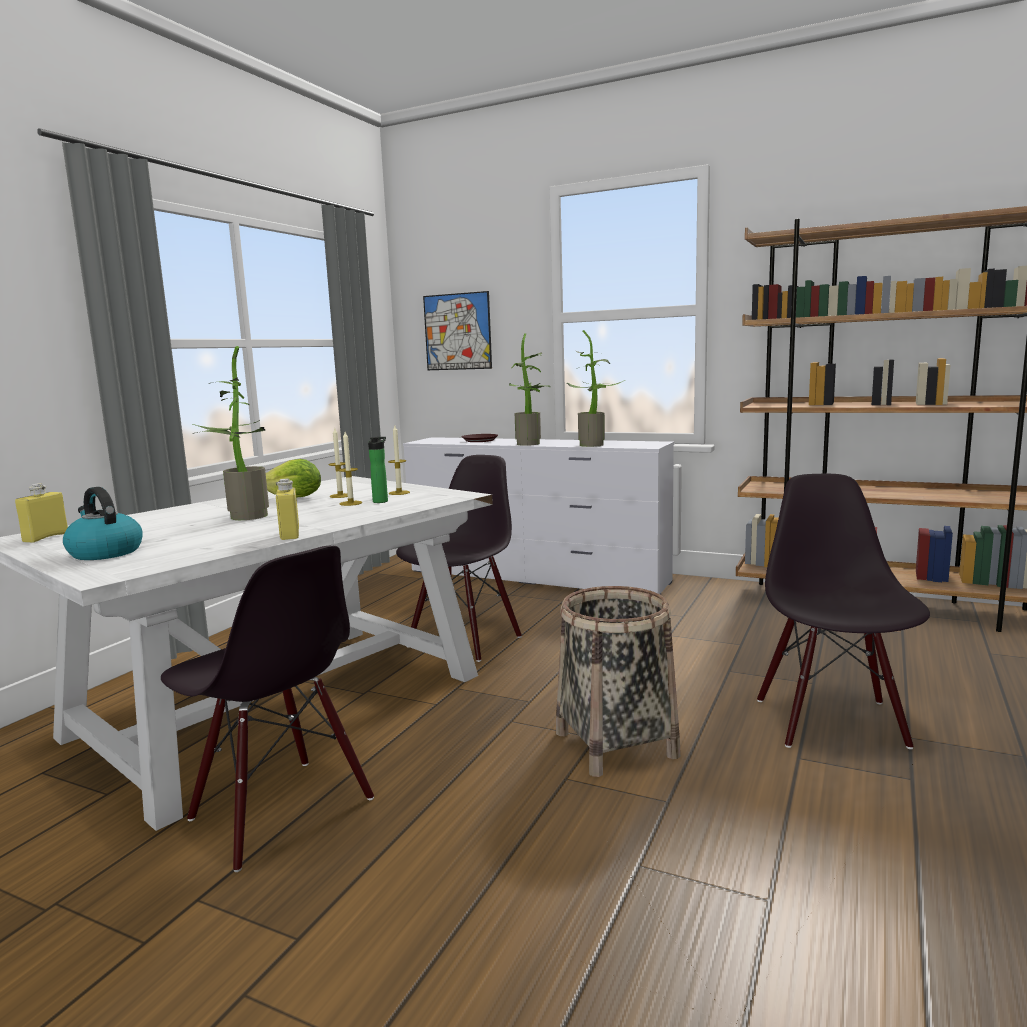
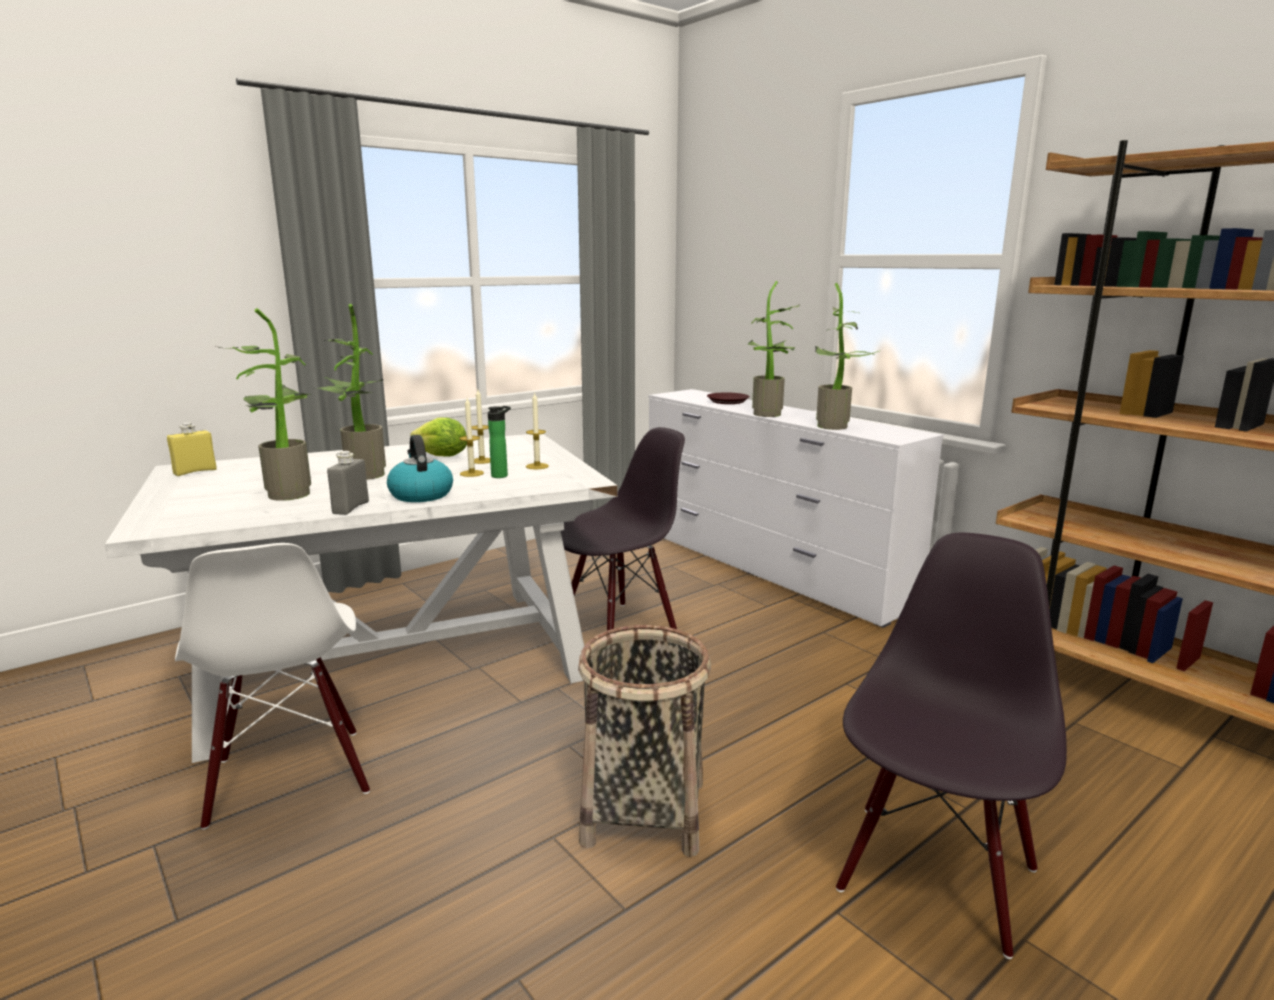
camera: 25 degrees right, 5 degrees up
kettle [63,487,143,560] -> kettle moved to [387,435,453,502]
black chair [161,546,374,872] -> white chair [175,543,370,830]
yellow bottle [276,479,299,540] -> grey bottle [327,451,369,515]
picture [423,291,492,370] -> none
none -> potted plant [216,308,312,501]

